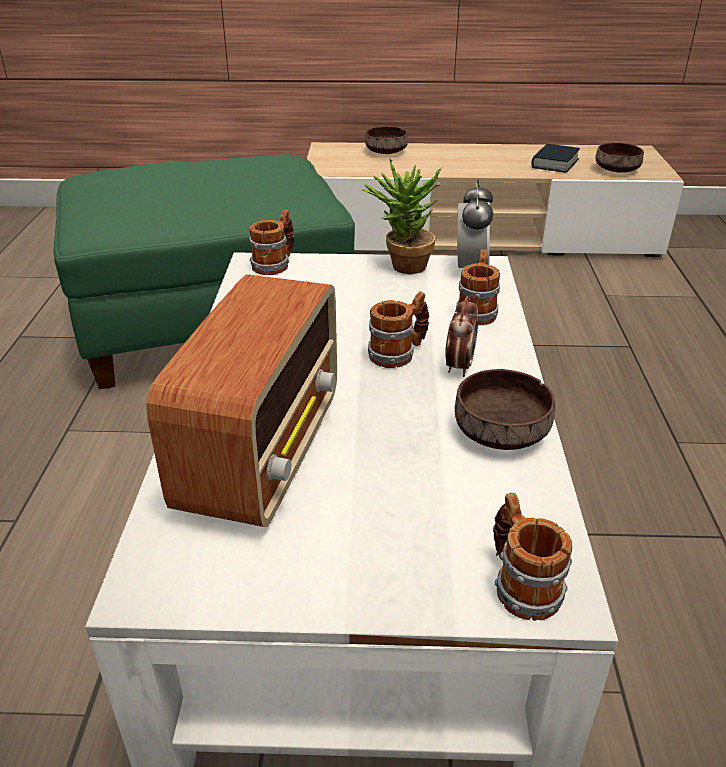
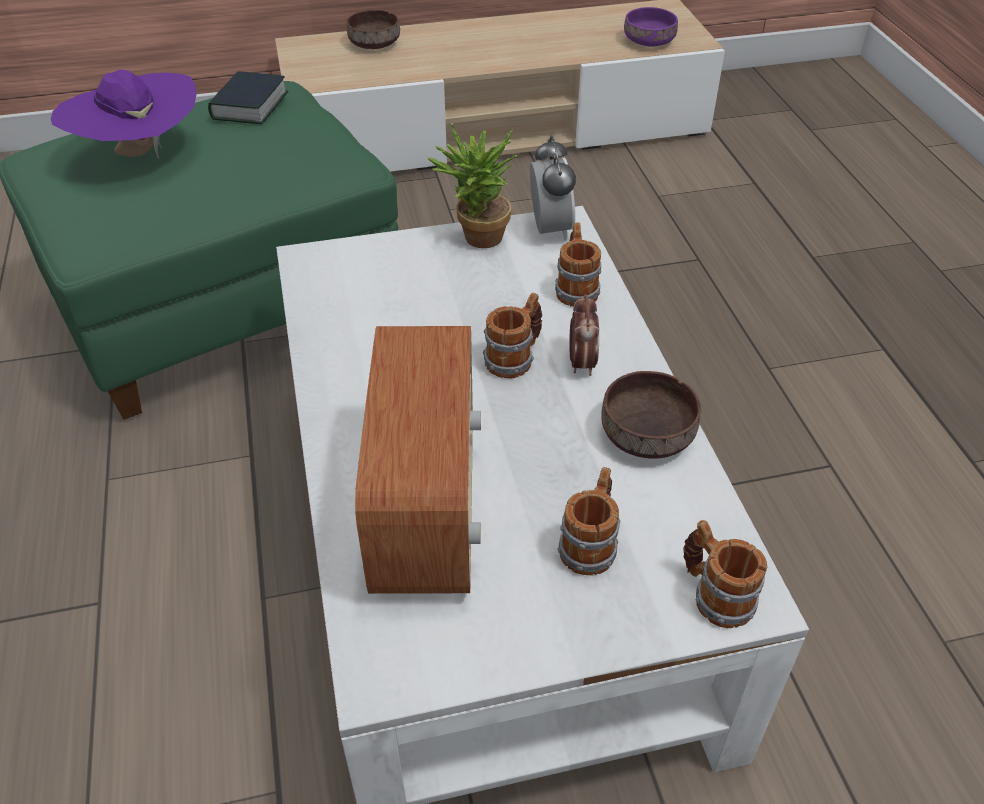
camera: 15 degrees left, 10 degrees up
mug [249,209,294,275] -> mug moved to [558,467,620,575]
book [531,144,580,173] -> book moved to [208,71,289,124]
brown bowl [596,142,644,173] -> purple bowl [624,7,678,46]
none -> purple hat [51,69,196,159]

